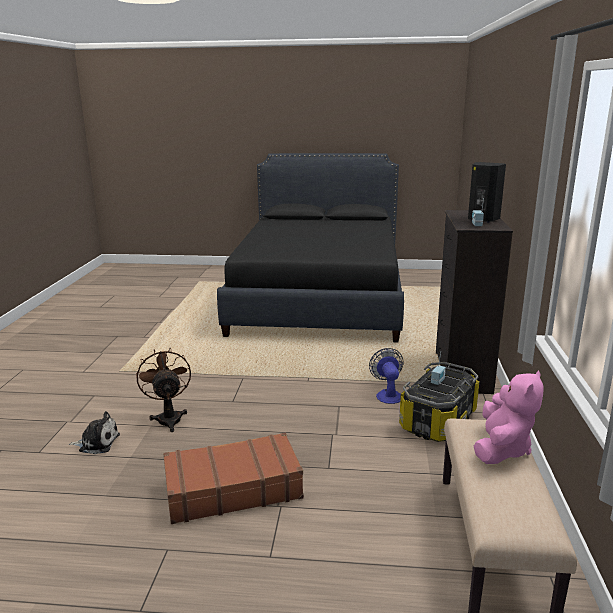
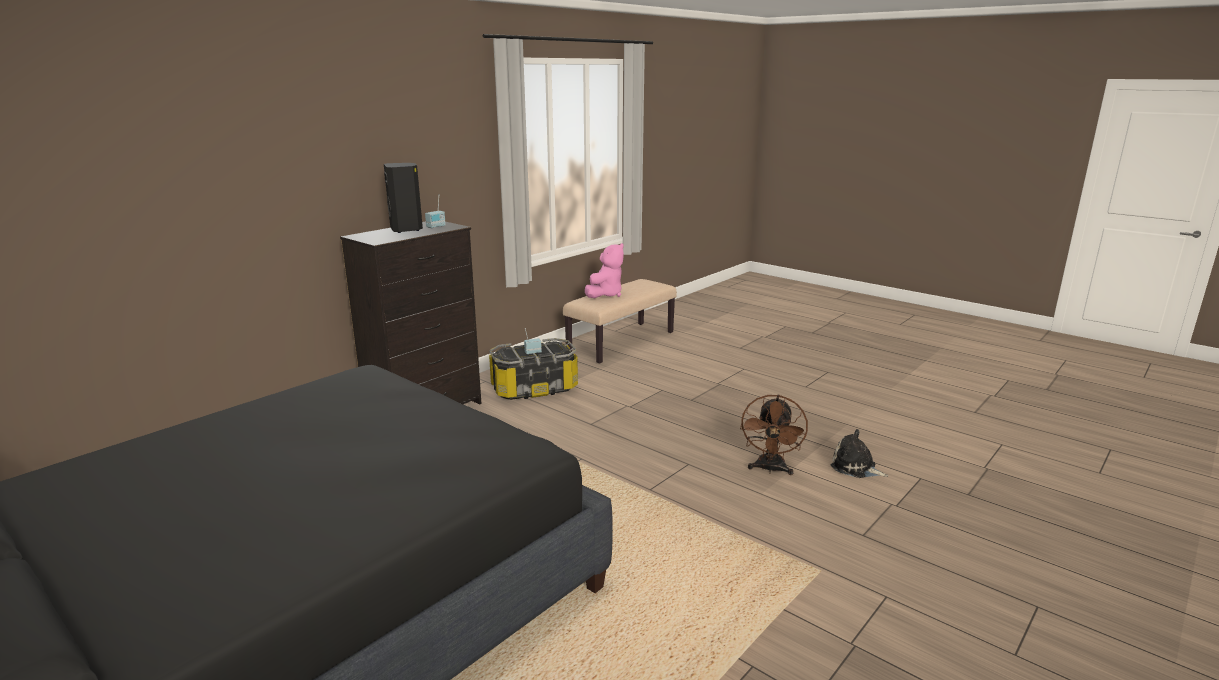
camera: 145 degrees left, 0 degrees up
brown suitcase [163,433,304,524] -> none
fan [369,348,404,404] -> none
pink plush toy [474,370,544,464] -> pink plush toy turned 150 degrees clockwise [585,243,624,298]

